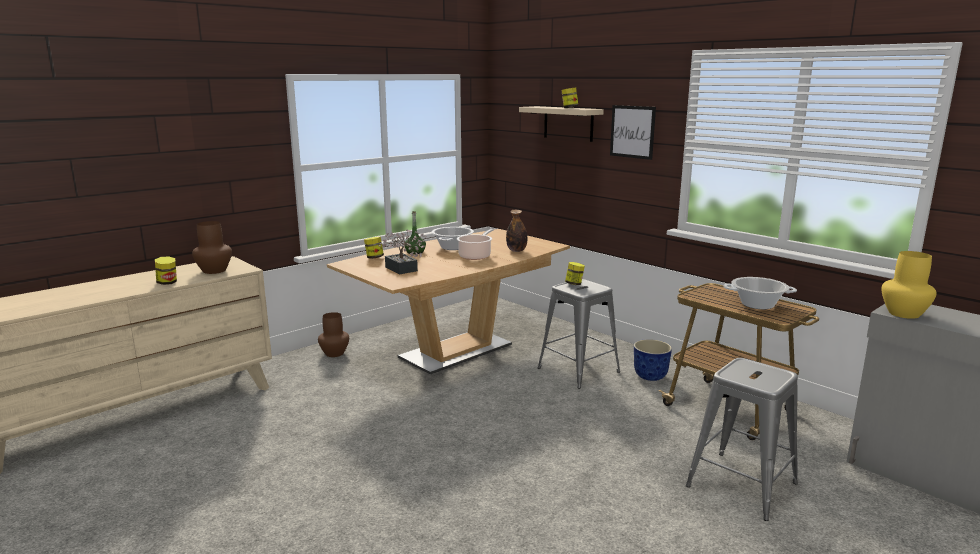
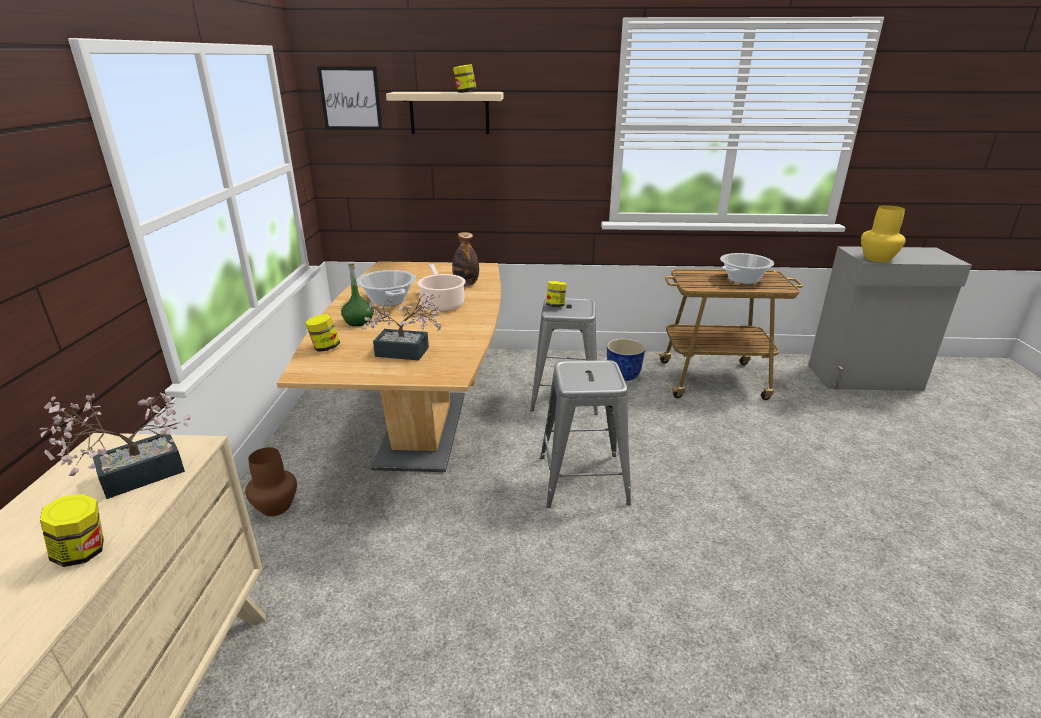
camera: 45 degrees left, 10 degrees up
brown vase [192,221,232,274] -> potted plant [40,393,190,499]
picture [610,105,656,160] -> picture moved to [317,66,383,130]
grey stool [686,358,798,521] -> grey stool moved to [540,360,631,508]

